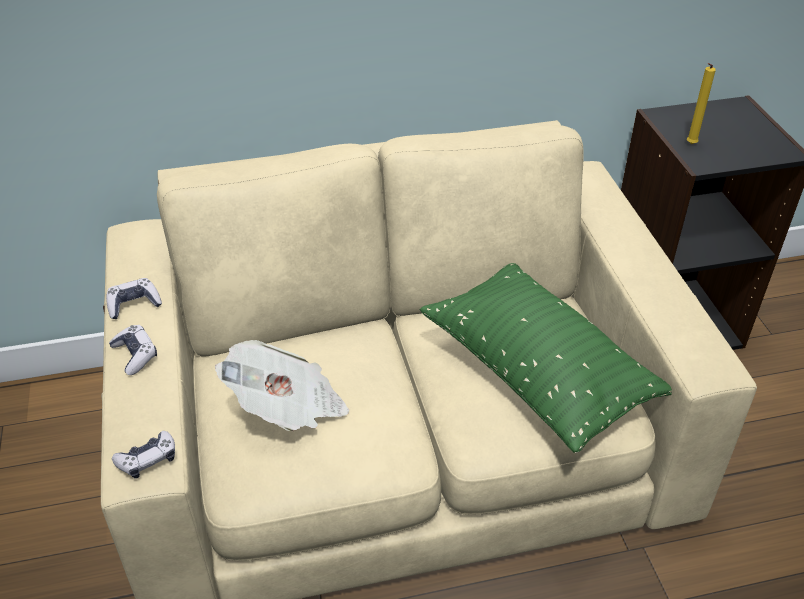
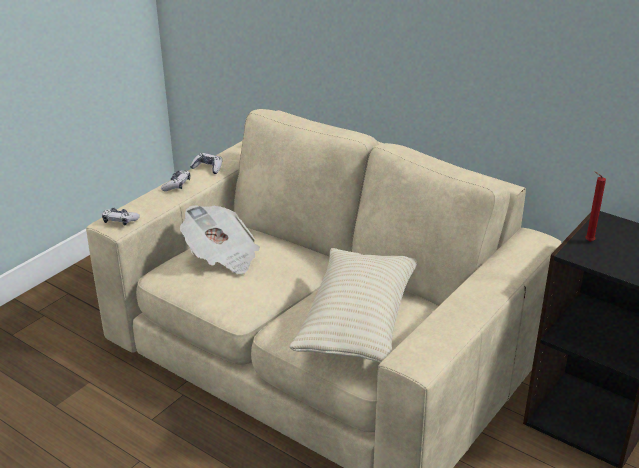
camera: 50 degrees right, 10 degrees down
green pillow [420,263,672,453] -> beige pillow [289,248,418,363]
yellow candle [687,63,716,144] -> red candle [585,171,606,242]

